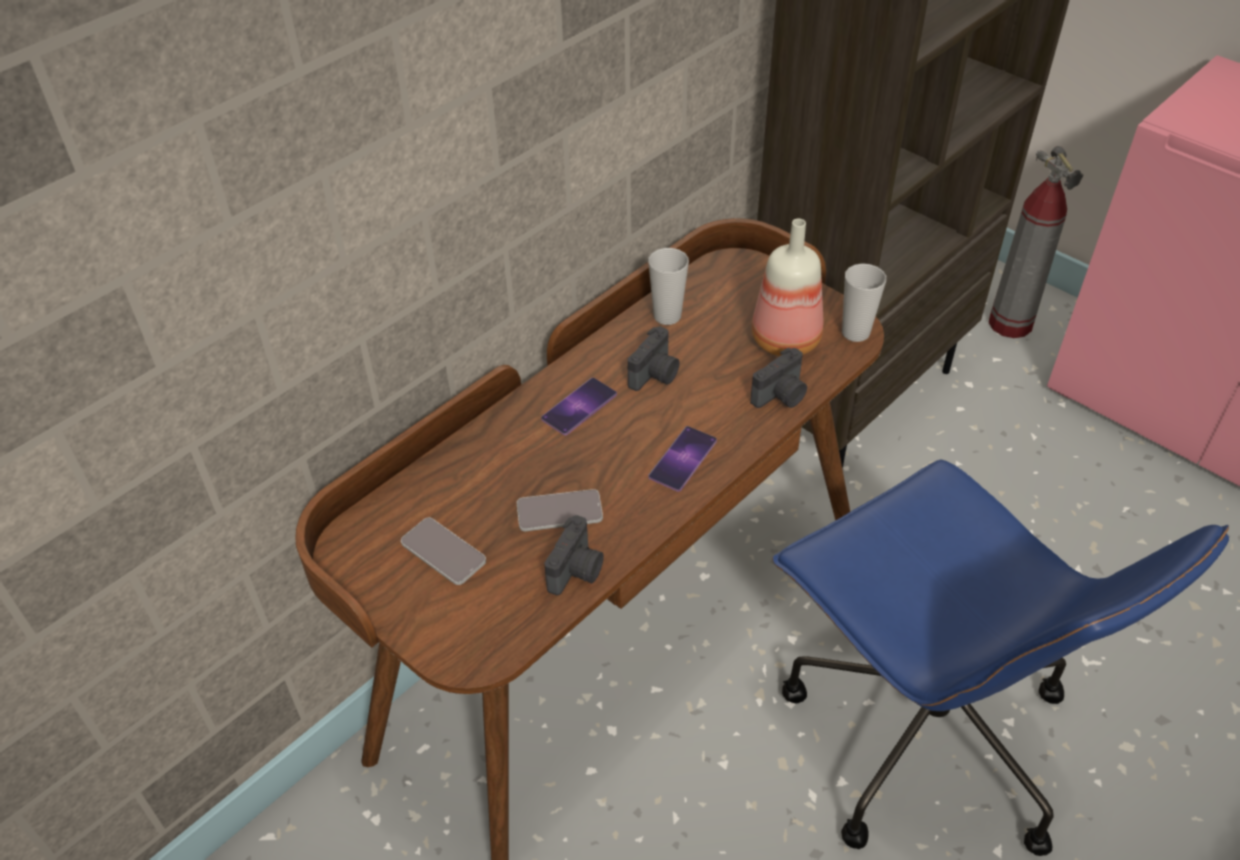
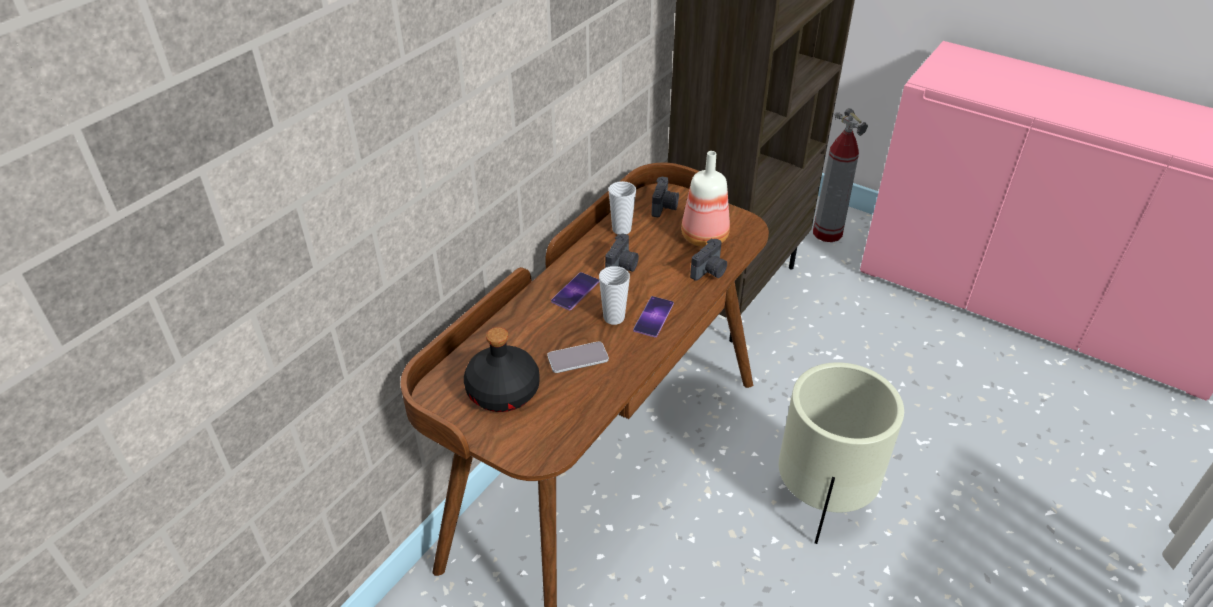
camera: 10 degrees left, 5 degrees down
phone [401,518,486,585] -> black bottle [464,327,540,412]
camera [544,515,604,595] -> camera moved to [652,177,679,217]
blue office chair [772,460,1229,856] -> beige planter [779,362,904,544]
cup [842,263,886,342] -> cup moved to [599,266,630,325]

